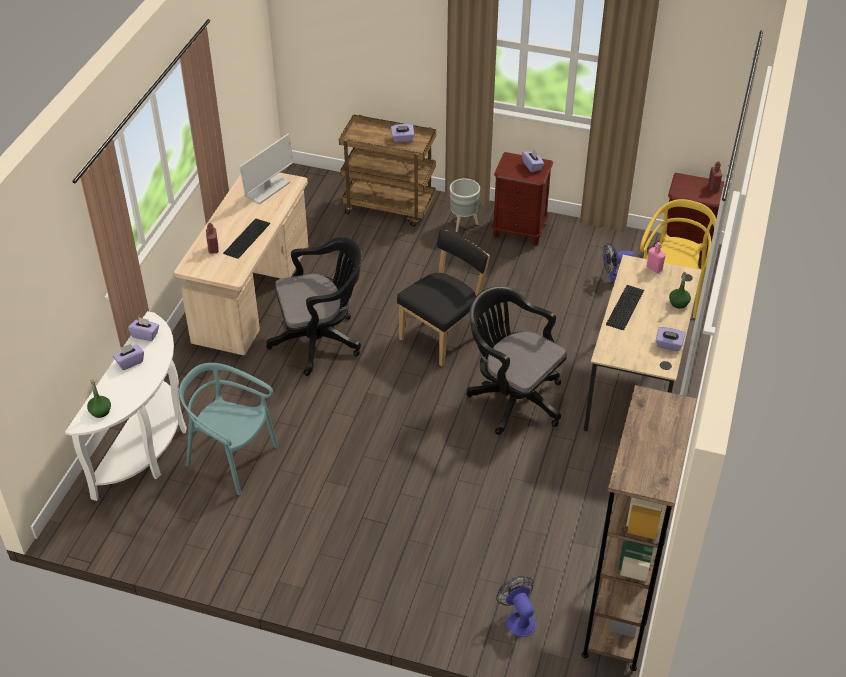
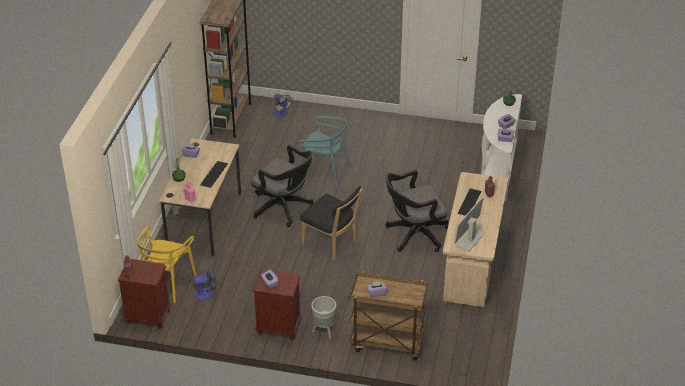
camera: 175 degrees right, 5 degrees down
turquoise chair [179,363,279,495] -> turquoise chair moved to [297,116,350,186]
black chair [397,229,490,366] -> black chair turned 90 degrees counterclockwise [300,186,363,260]

